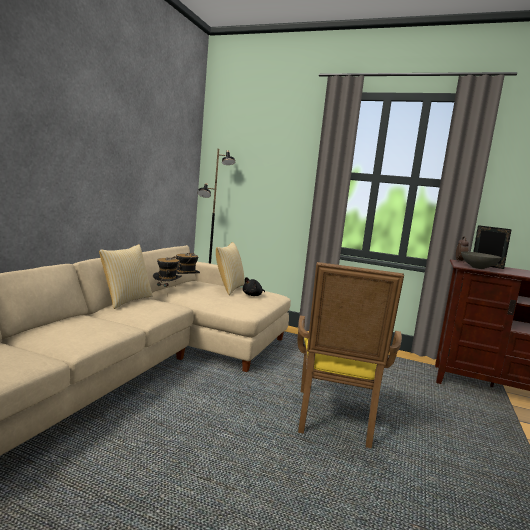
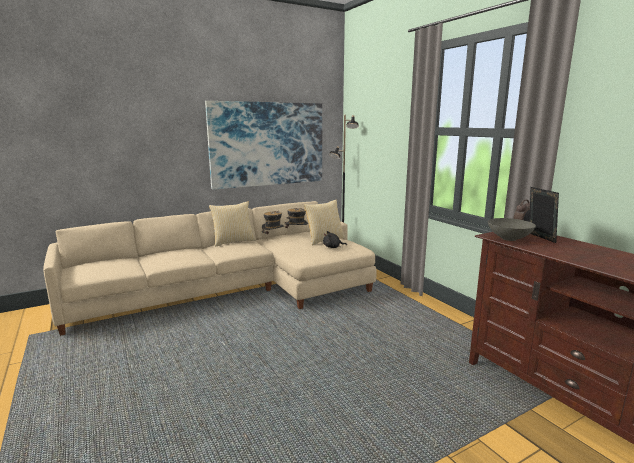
camera: 40 degrees right, 5 degrees up
yellow armchair [298,262,404,448] -> none
none -> picture [205,101,322,190]

